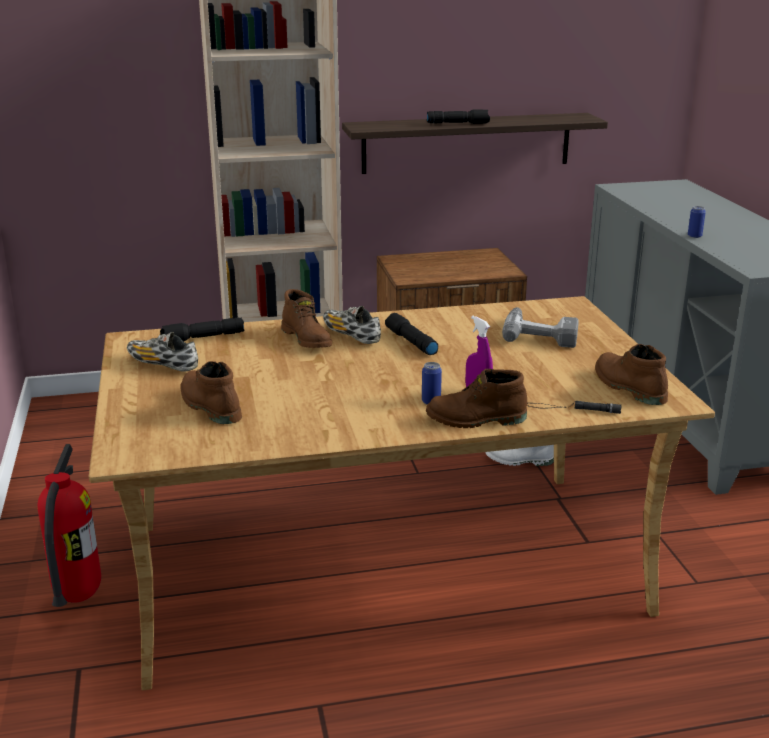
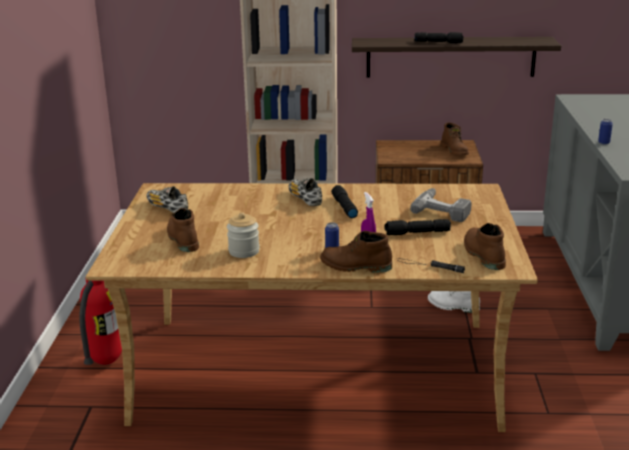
camera: 15 degrees right, 0 degrees up
black flashlight [160,317,244,341] -> black flashlight moved to [385,219,451,235]
brown boot [281,289,332,348] -> brown boot moved to [441,122,469,155]
none -> jar [227,213,260,258]

